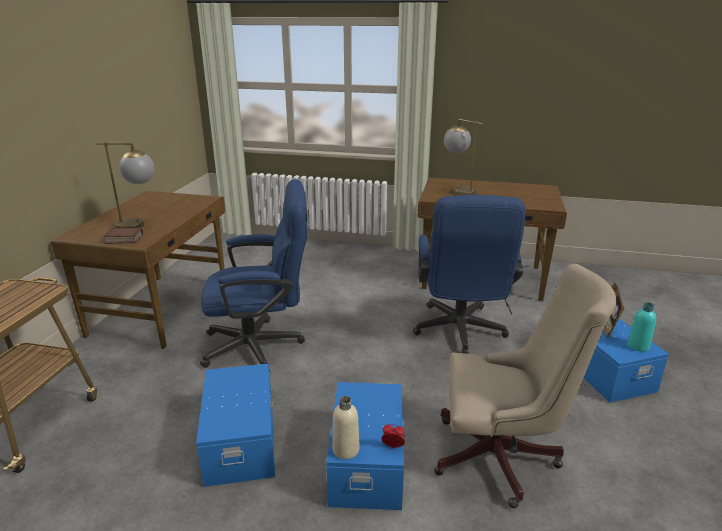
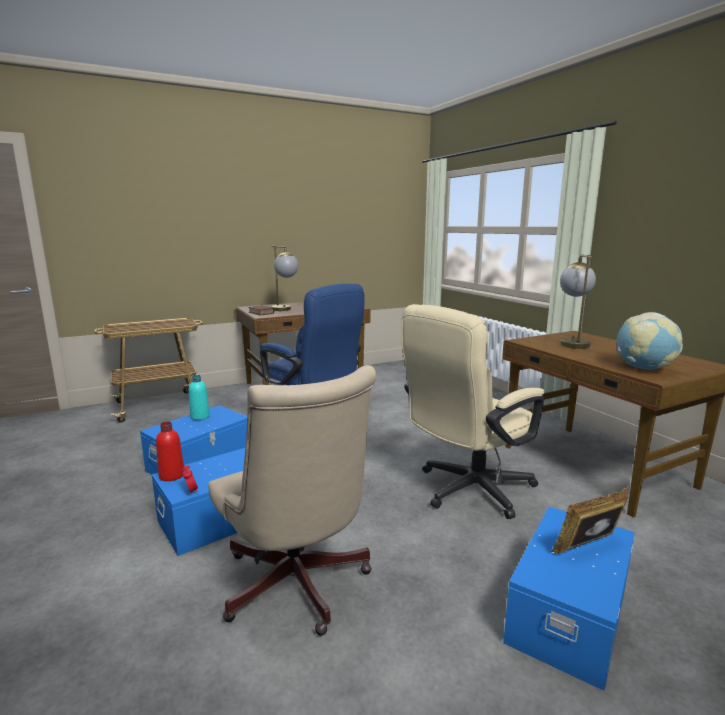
camera: 50 degrees right, 10 degrees down
beige bottle [332,396,360,459] -> red bottle [156,422,184,481]
blue office chair [413,195,526,354] -> beige office chair [401,304,544,519]
turquoise bottle [627,302,656,352] -> turquoise bottle moved to [189,375,210,420]
none -> globe [617,312,683,370]

